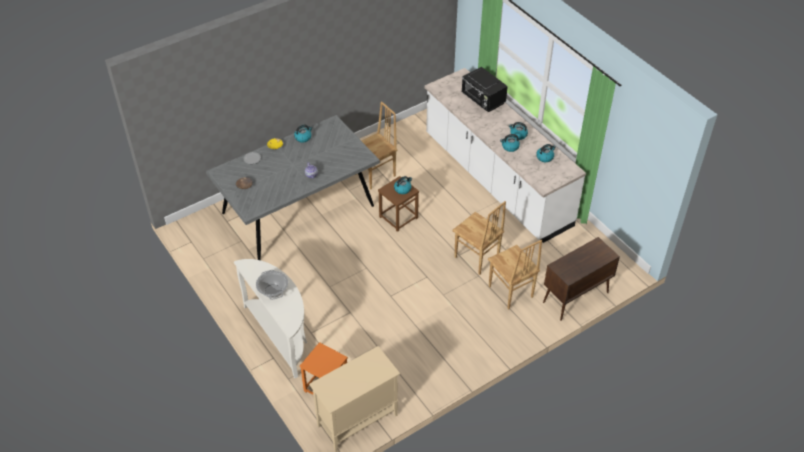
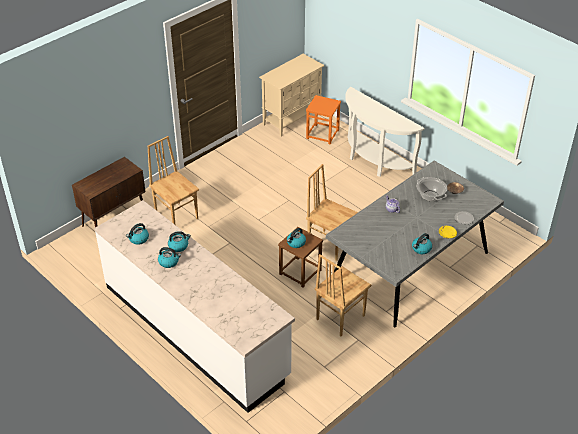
camera: 170 degrees right, 5 degrees down
cooking pot [256,270,288,300] -> cooking pot moved to [417,177,447,201]
brown chair [453,201,506,275] -> brown chair moved to [306,164,358,261]
black microwave [462,67,508,112] -> none

